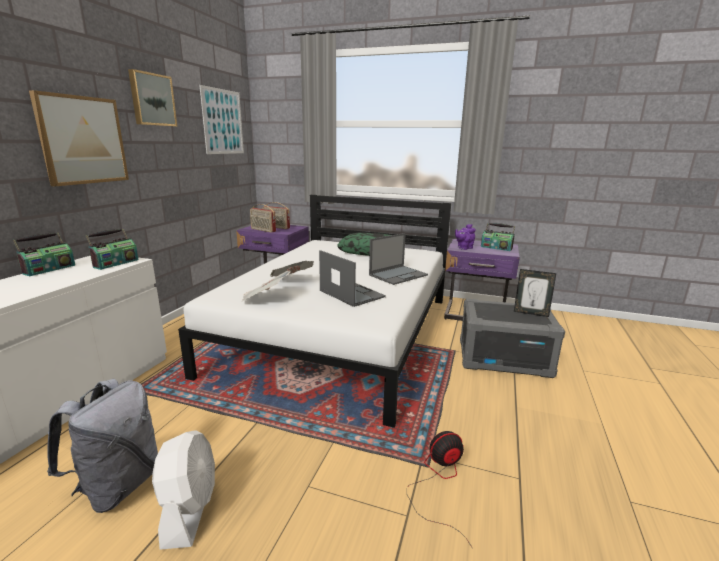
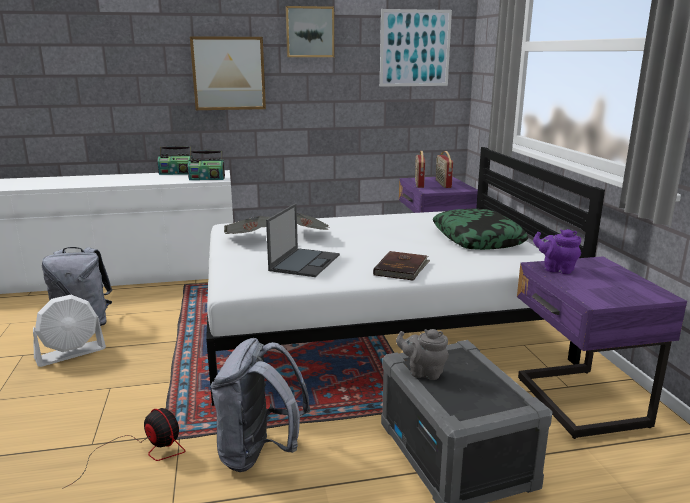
camera: 60 degrees right, 0 degrees up
laptop [369,233,428,285] -> brown book [373,251,430,281]
radio [481,223,515,251] -> none
picture frame [514,269,556,317] -> none
none -> grey backpack [210,338,310,472]
none -> grey teapot [396,329,449,380]

